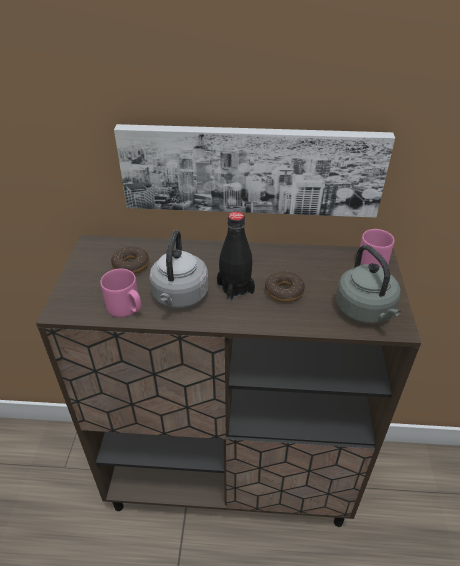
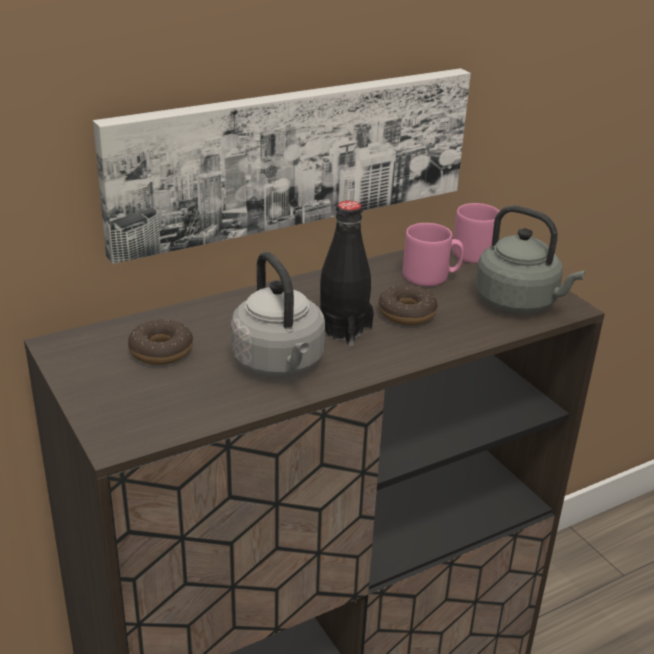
camera: 35 degrees left, 10 degrees down
pink mug [100,269,142,318] -> pink mug moved to [403,223,464,286]

